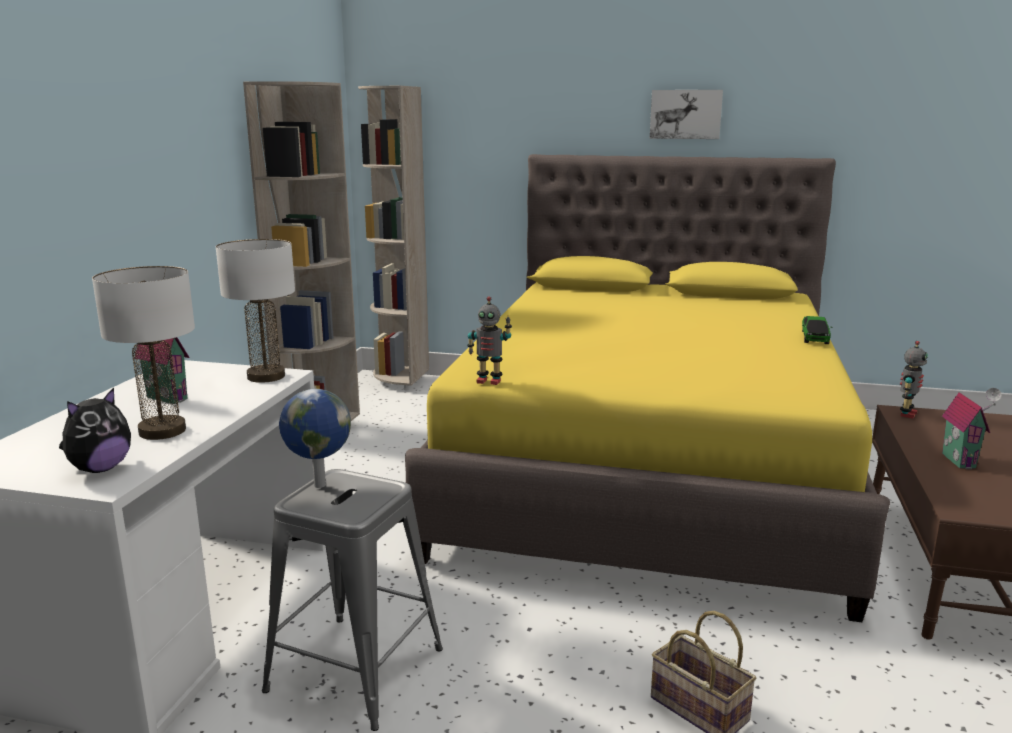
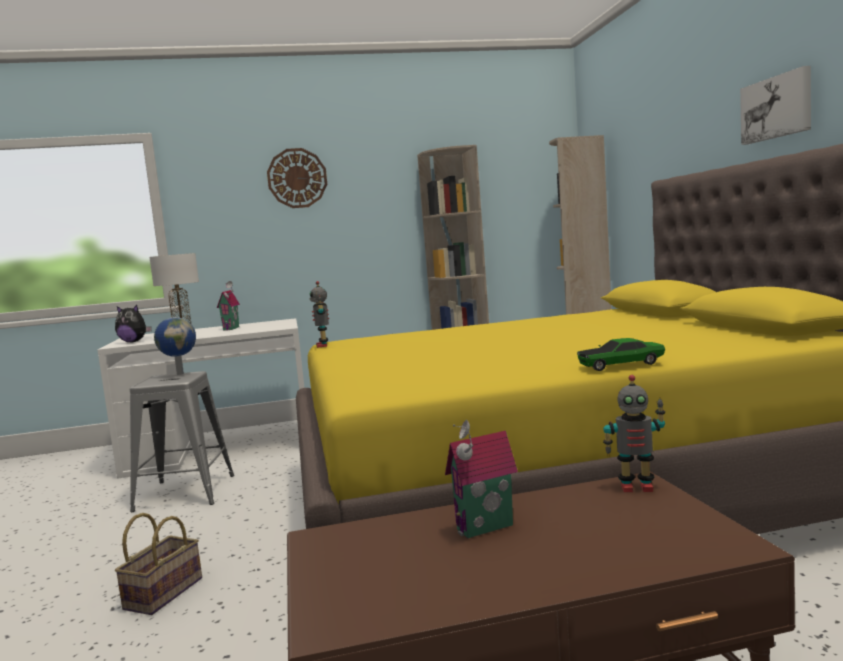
camera: 65 degrees right, 10 degrees down
table lamp [216,239,295,383] -> none
none -> wall clock [267,148,327,208]

